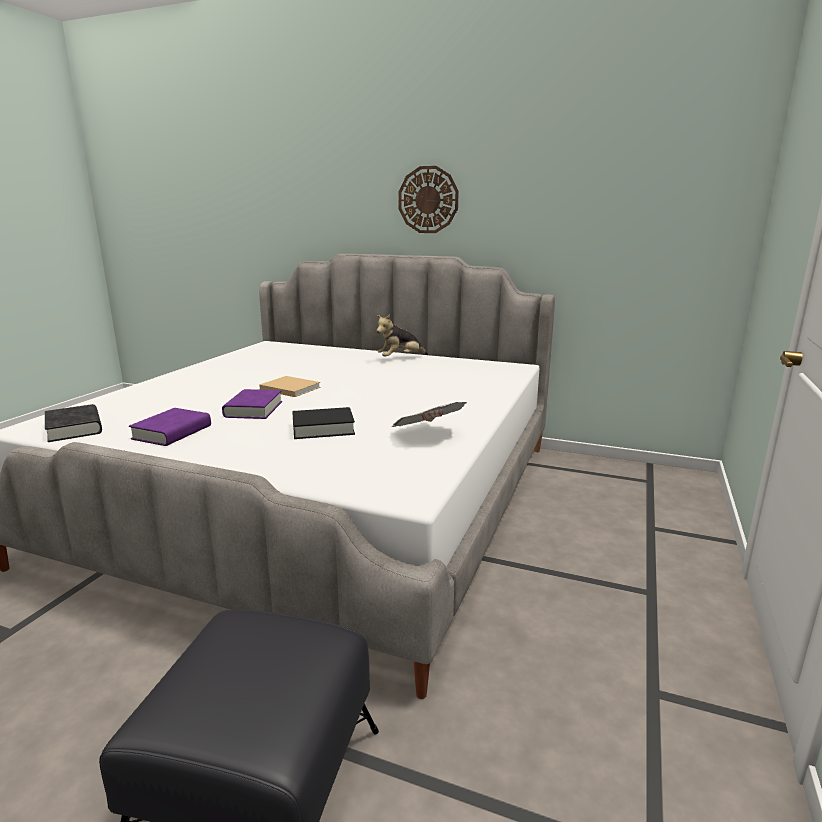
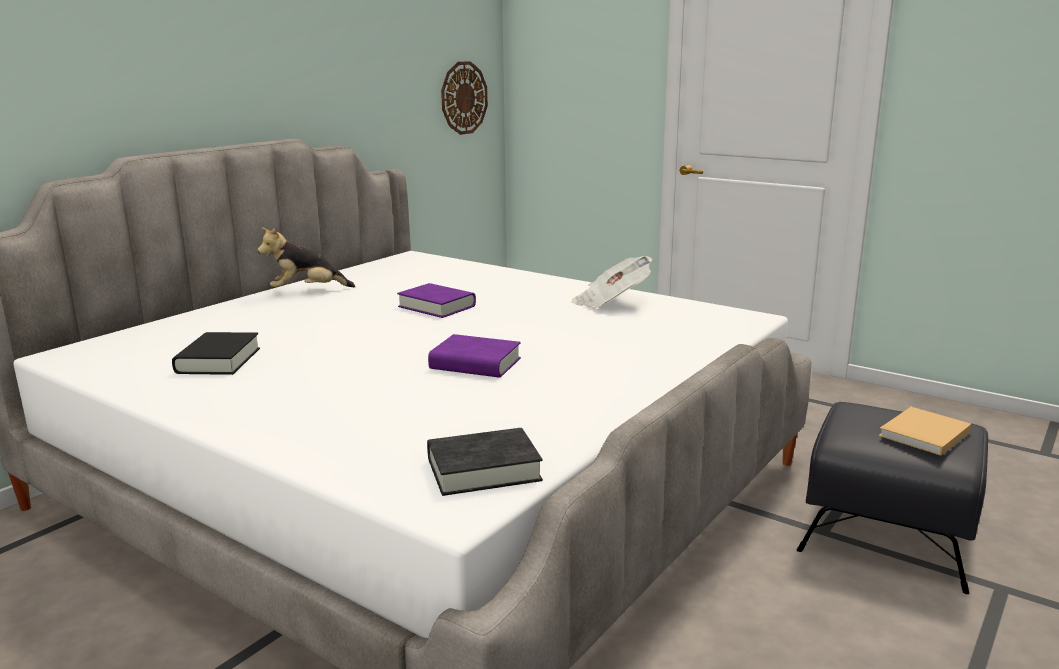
camera: 75 degrees left, 0 degrees up
purple book [129,408,211,446] -> purple book moved to [397,283,476,318]
beige book [259,376,321,397] -> beige book moved to [879,407,971,456]
black book [292,407,355,439] -> black book moved to [172,332,260,375]
plush toy [376,314,428,357] -> plush toy turned 90 degrees clockwise [257,227,355,287]
wall clock [398,166,459,233] -> wall clock moved to [441,61,488,135]

